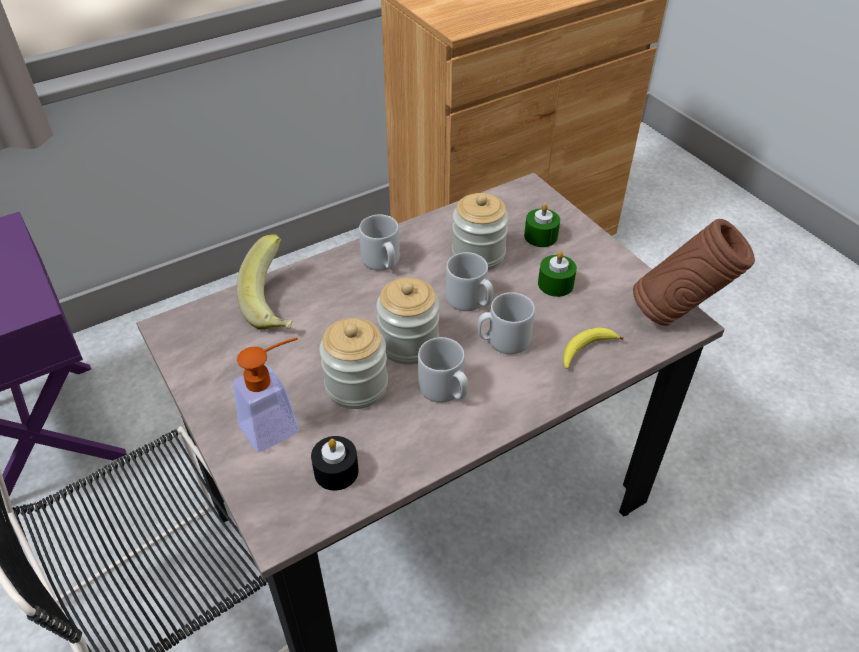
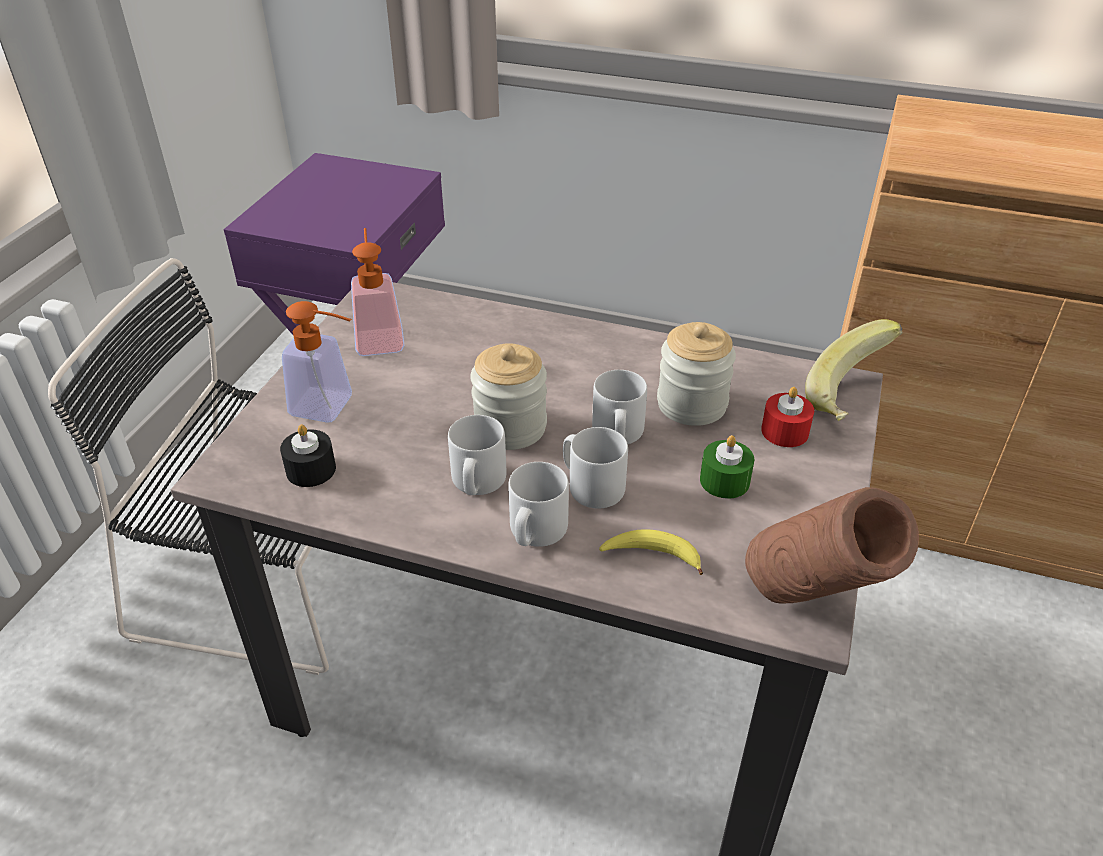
camera: 50 degrees right, 5 degrees down
banana [237,234,293,330] -> banana moved to [805,319,903,421]
jar [319,318,388,409] -> none
grey mug [359,215,400,271] -> grey mug moved to [508,462,569,547]
green candle [524,204,560,247] -> red candle [761,387,814,447]
none -> soap dispenser [351,228,404,356]

